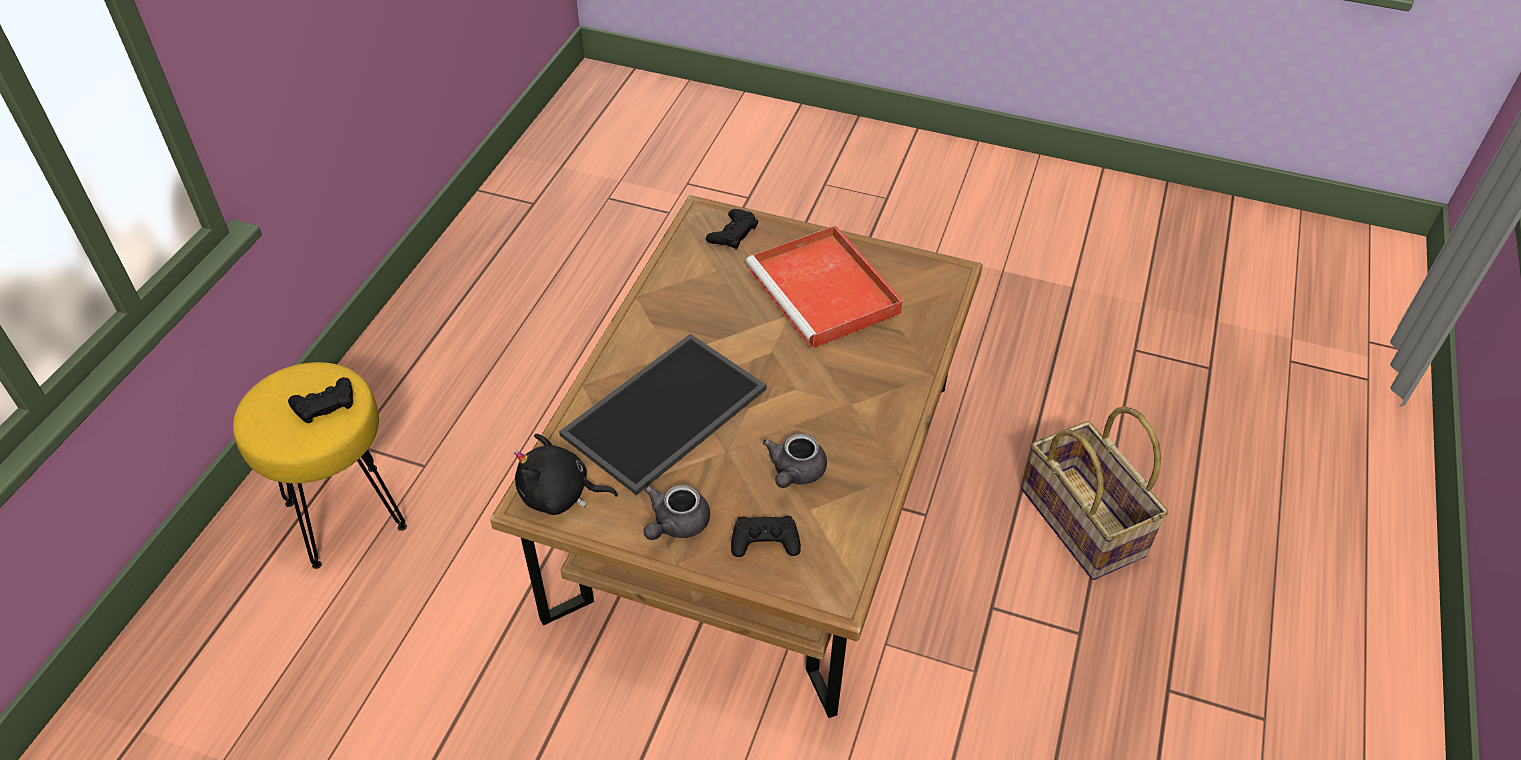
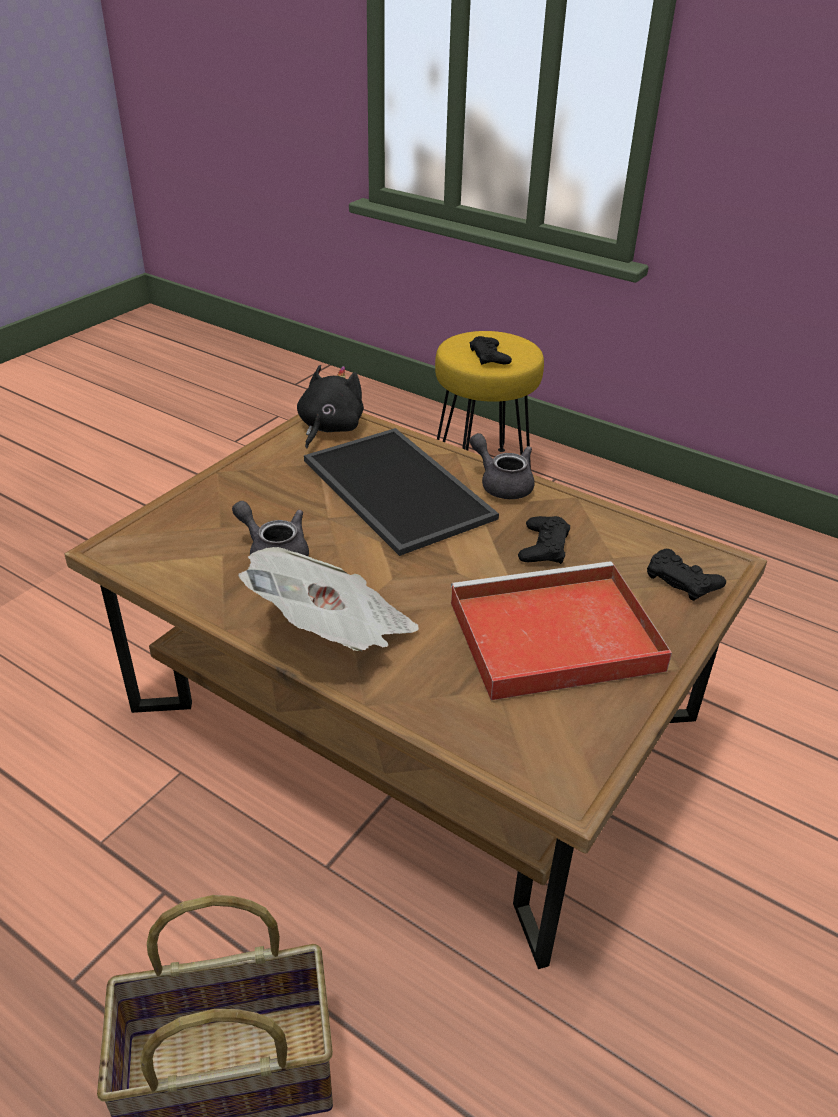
camera: 105 degrees right, 10 degrees down
grey teapot [644,485,710,540] -> grey teapot moved to [470,433,535,499]
black game controller [731,516,801,557] -> black game controller moved to [518,516,570,564]
none -> newspaper [238,547,419,652]

